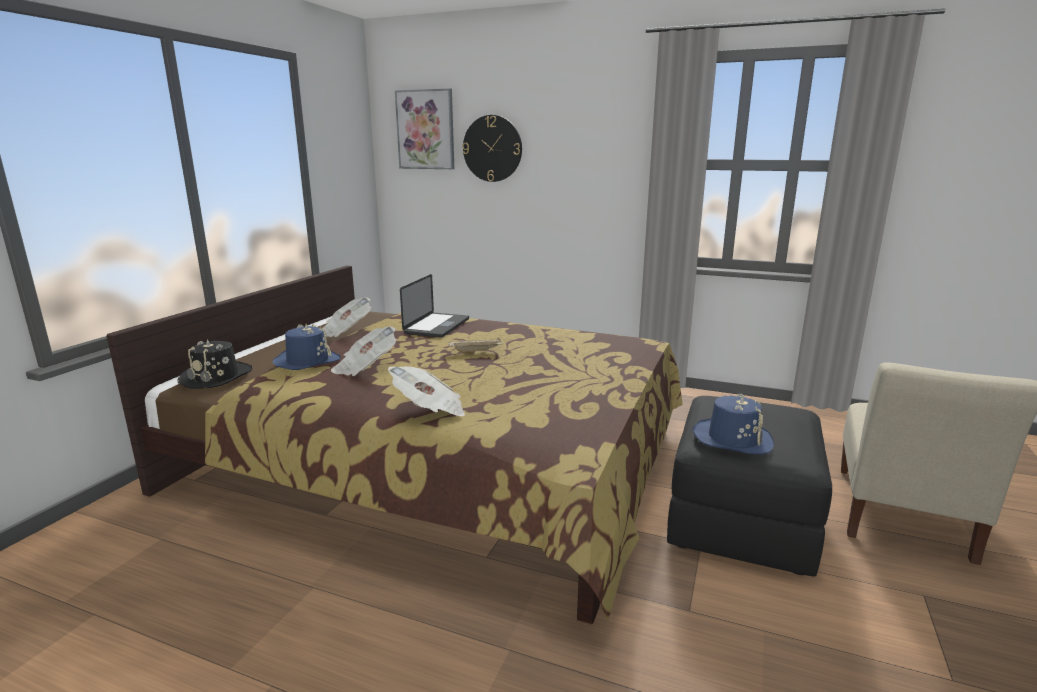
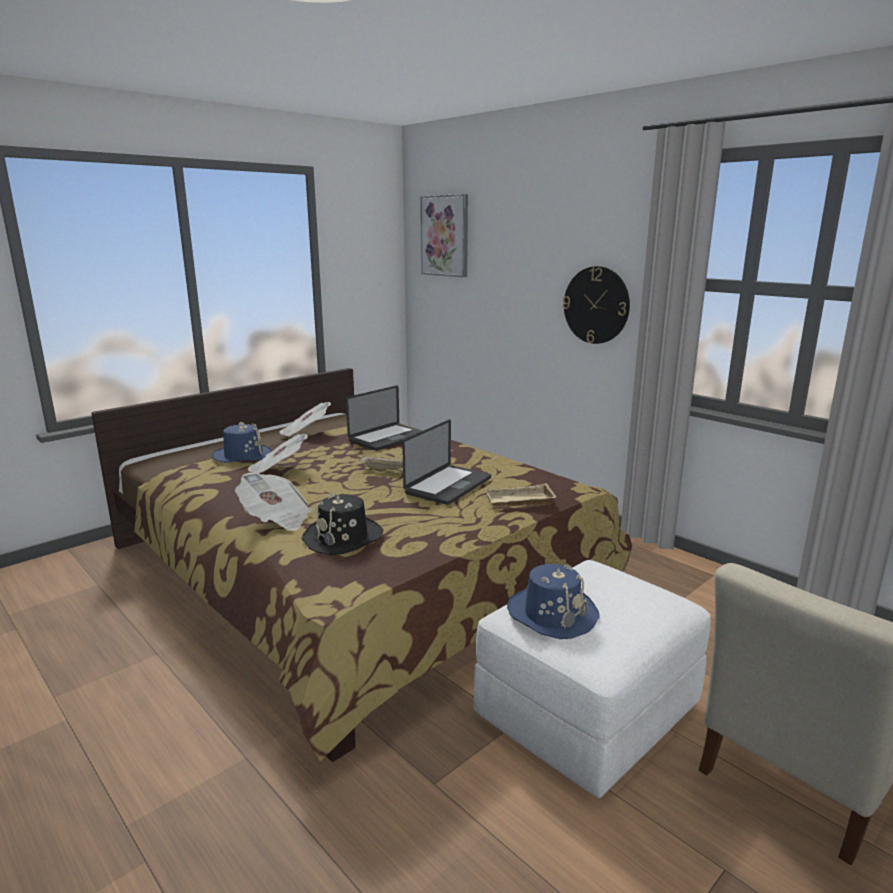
camera: 25 degrees right, 0 degrees up
black hat [178,339,252,389] -> black hat moved to [302,494,383,555]
wall clock [462,115,522,182] -> wall clock moved to [563,266,630,344]
black ottoman [667,396,832,577] -> white ottoman [474,560,711,799]
none -> laptop [402,419,491,505]
none -> beige tray [485,483,556,507]

